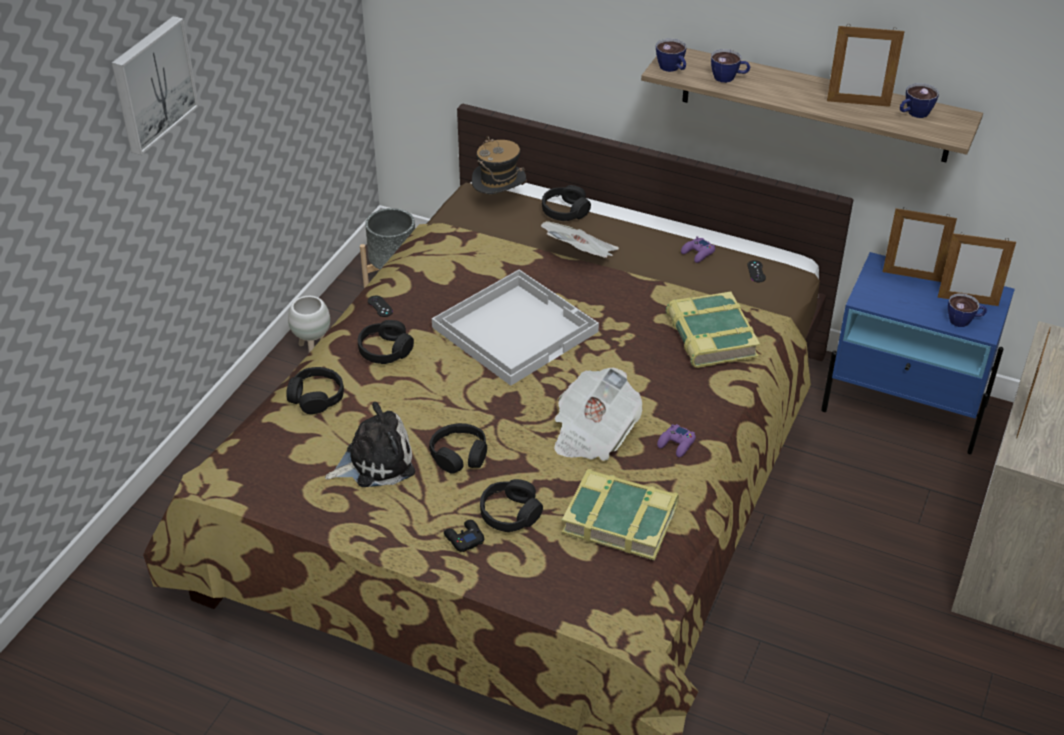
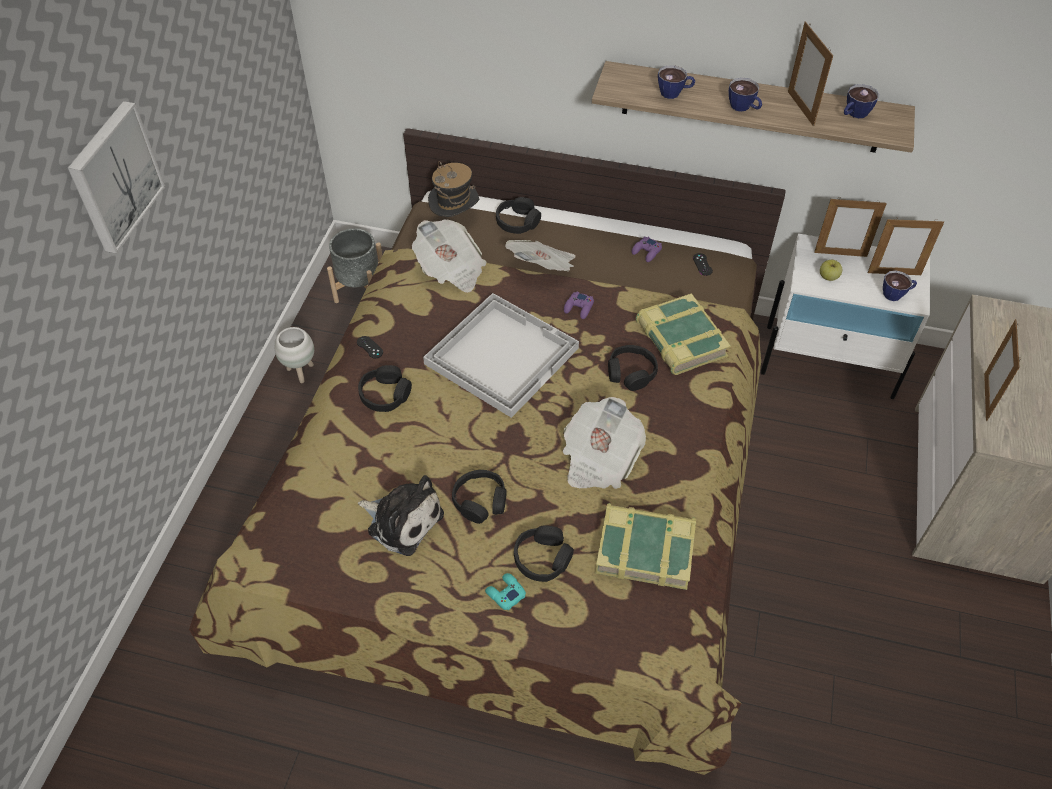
camera: 10 degrees left, 10 degrees up
black headphones [286,367,344,414] -> black headphones moved to [608,345,658,391]
plush toy [325,402,415,487] -> plush toy turned 60 degrees clockwise [358,475,444,556]
black game controller [444,520,484,552] -> turquoise game controller [485,573,526,610]
cup [656,39,686,72] -> cup moved to [729,77,762,112]
purple game controller [657,424,696,457] -> purple game controller moved to [564,292,594,319]
blue nightstand [821,252,1015,454] -> white nightstand [760,233,930,399]
picture frame [827,26,904,107] -> picture frame turned 75 degrees clockwise [788,21,833,126]
none -> newspaper [412,219,487,293]
none -> apple [820,260,842,281]

